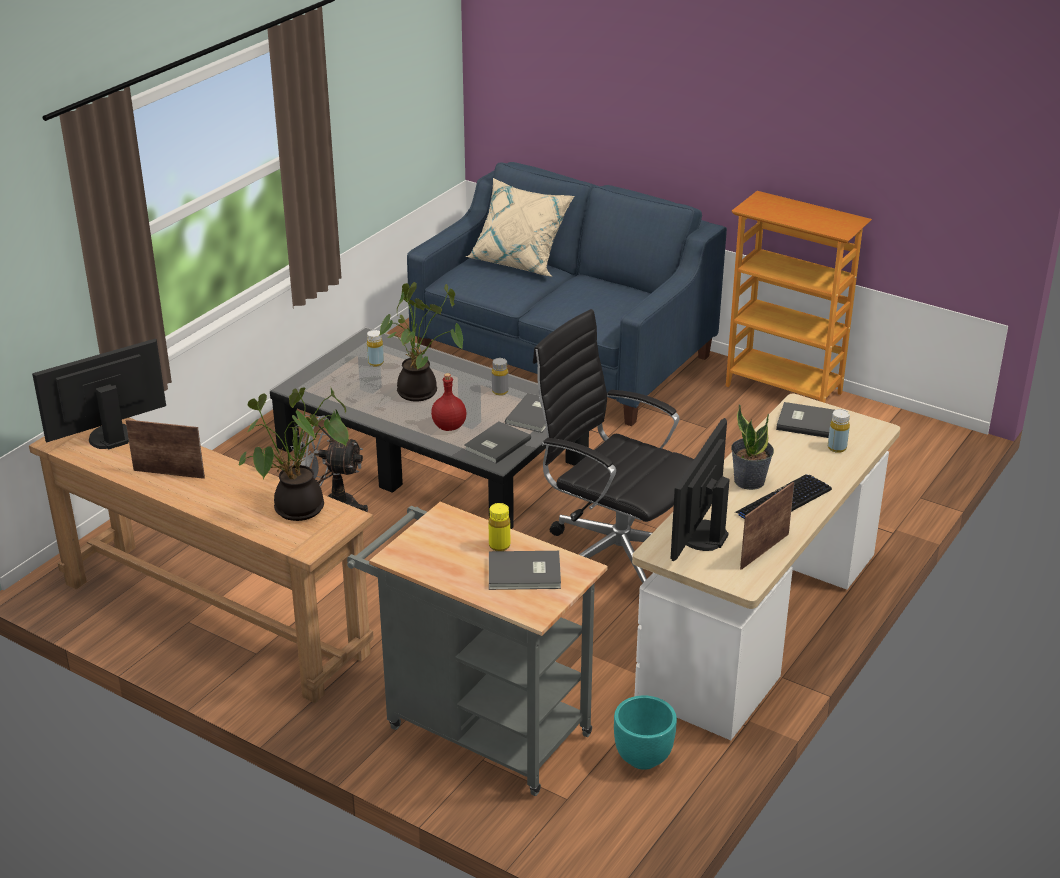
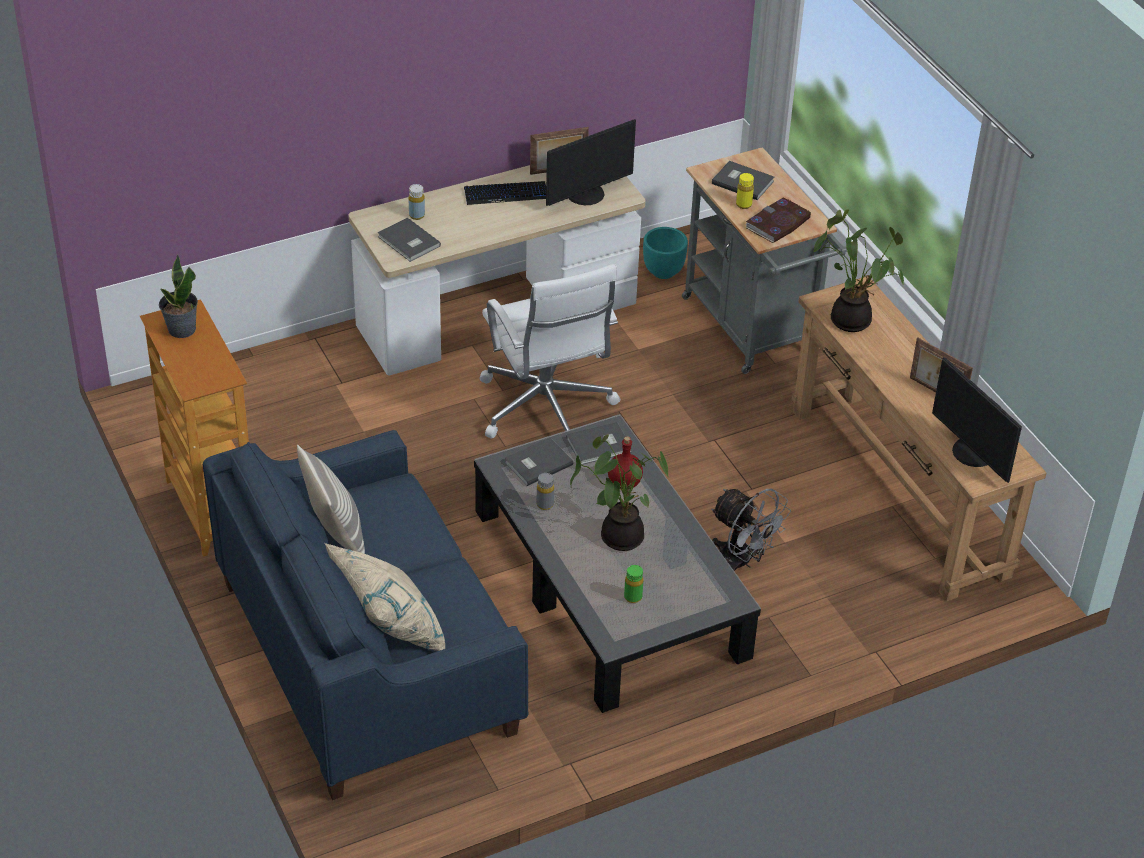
camera: 150 degrees left, 10 degrees up
monitor [32,339,166,449] -> monitor turned 60 degrees clockwise [932,357,1022,483]
yellow bottle [367,330,384,366] -> green bottle [624,565,643,603]
black office chair [533,309,694,583] -> white office chair [479,264,620,439]
potted plant [731,404,774,490] -> potted plant moved to [159,254,198,338]
none -> pillow [297,445,365,554]
none -> book [745,197,811,243]

